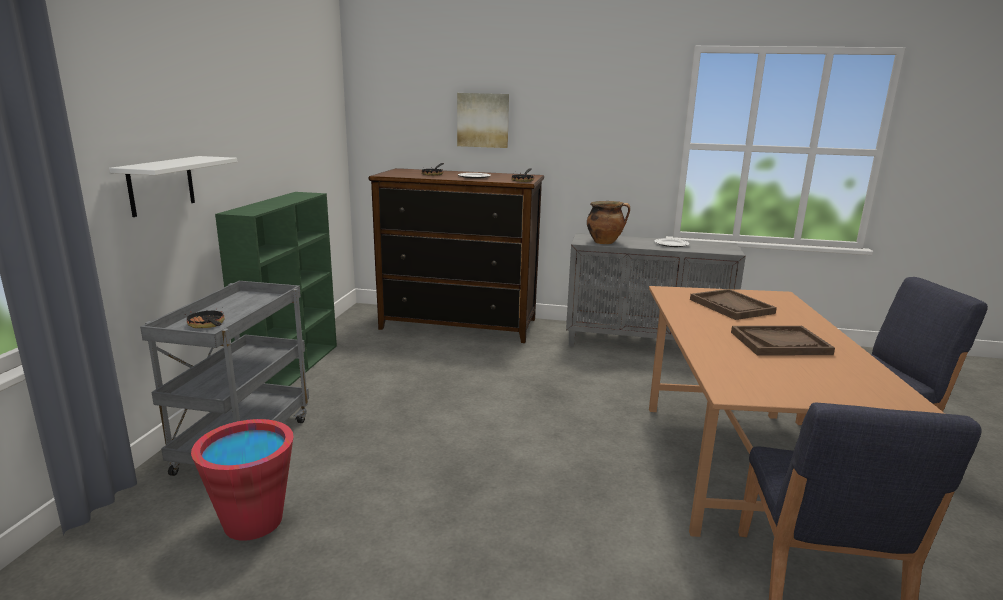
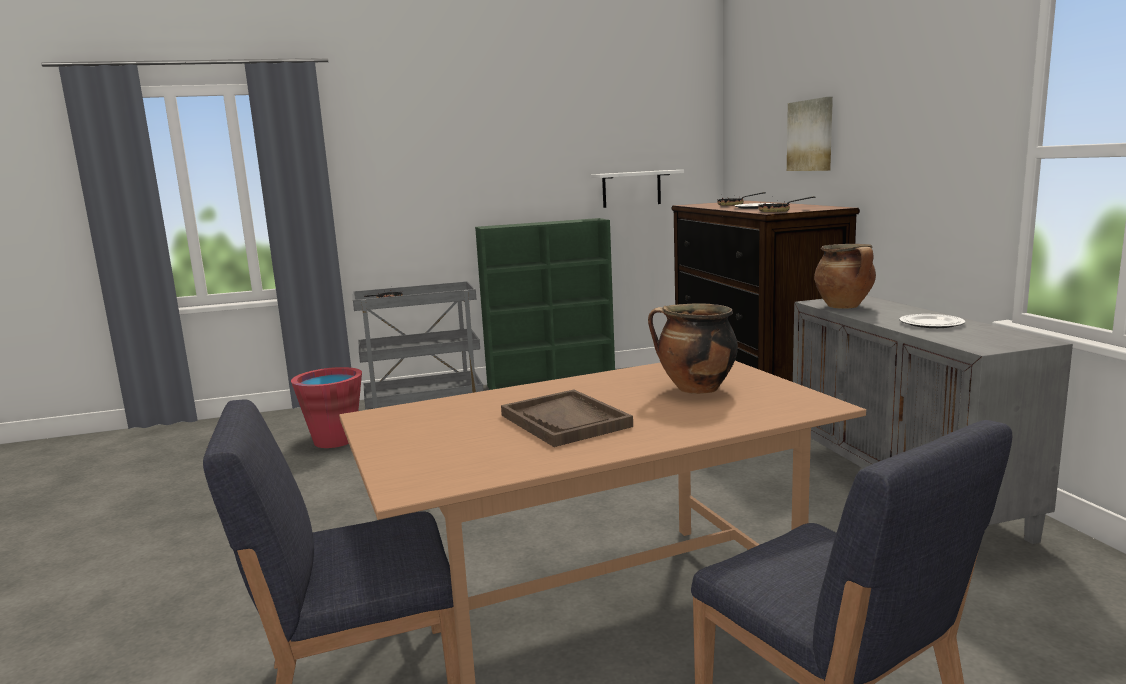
camera: 65 degrees right, 5 degrees down
white shelf [109,156,237,217] -> white shelf moved to [590,170,684,208]
brown tray [690,289,777,320] -> cooking pot [648,303,738,394]

